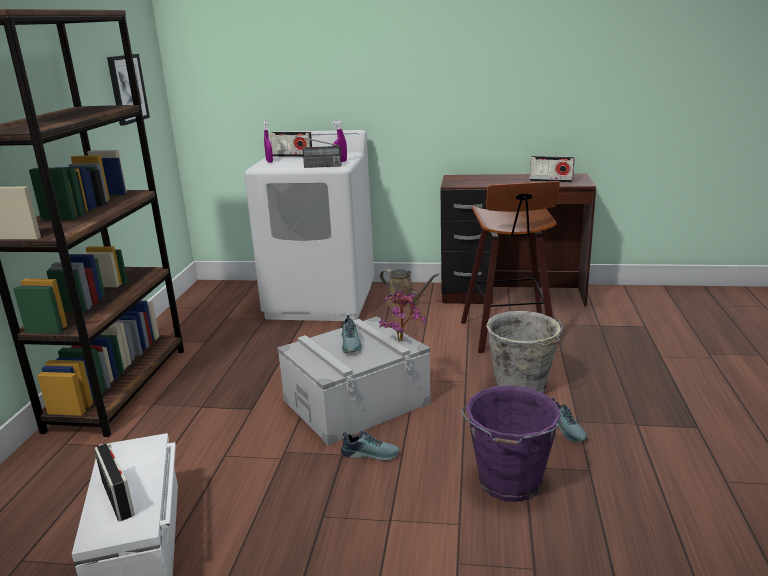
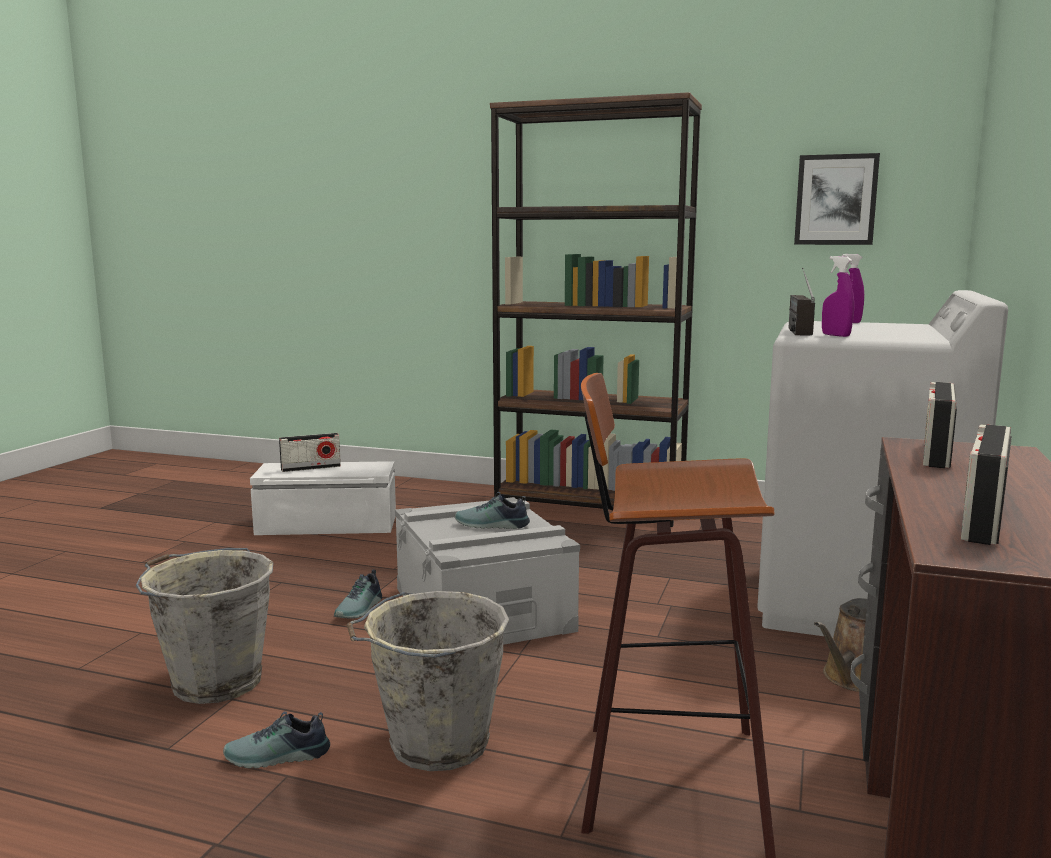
camera: 100 degrees right, 10 degrees down
radio [270,132,312,157] -> radio moved to [923,382,957,468]
potted plant [379,290,426,342] -> none
purple bucket [460,385,563,502] -> grey bucket [136,548,273,704]

